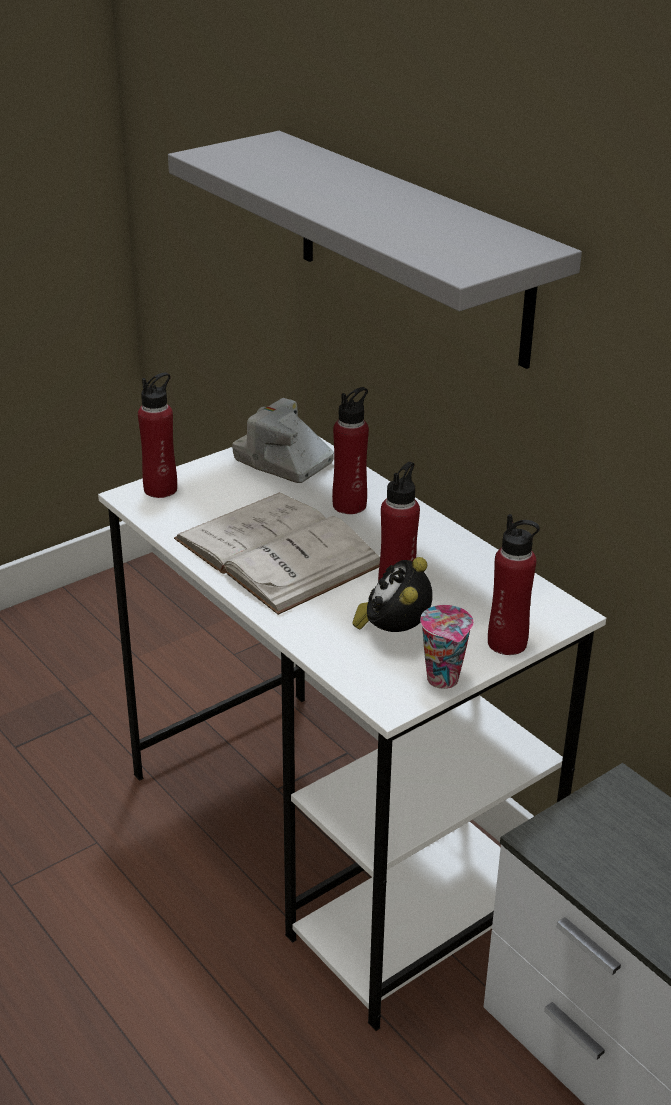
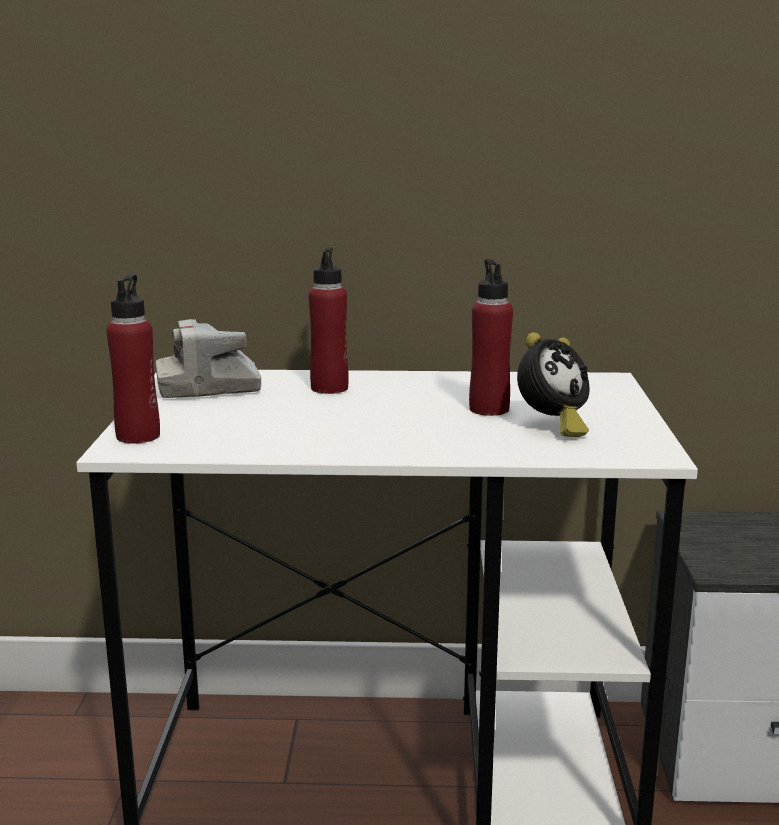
camera: 50 degrees left, 15 degrees down
grey shelf [168,131,582,369] -> none
white book [174,493,380,615] -> none
alarm clock [353,557,432,632] -> alarm clock turned 90 degrees counterclockwise [517,332,590,437]
cup [420,605,474,689] -> none
red bottle [488,514,540,655] -> none

